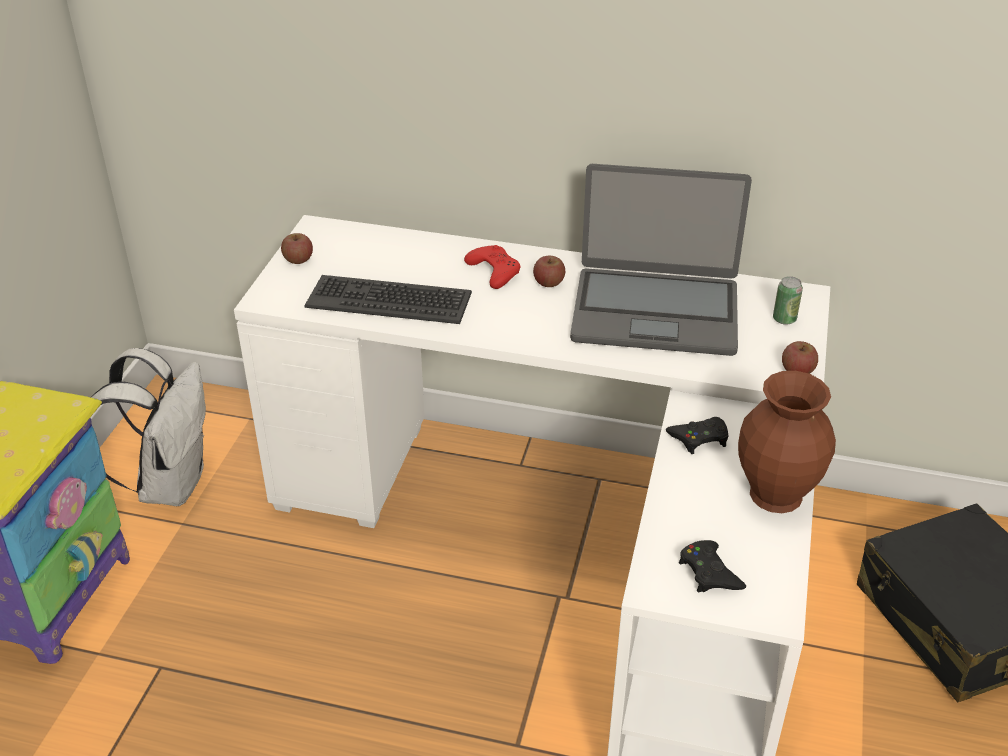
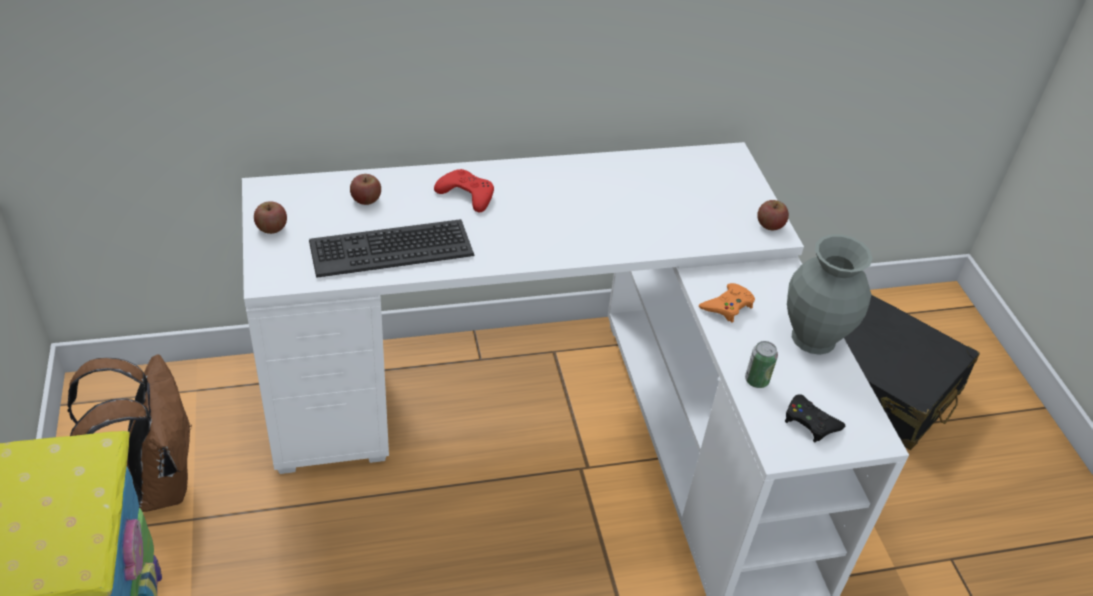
camera: 30 degrees left, 5 degrees up
white backpack [91,348,206,506] -> brown backpack [67,354,192,512]
apple [533,256,565,287] -> apple moved to [350,174,381,205]
laptop [570,164,752,356] -> none
black game controller [666,417,729,454] -> orange game controller [699,283,755,323]
brown vase [738,371,836,513] -> grey vase [787,234,873,355]
can [773,276,803,325] -> can moved to [745,341,778,388]

